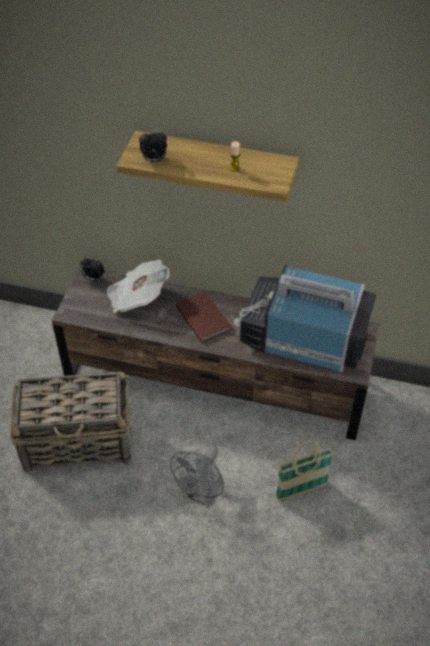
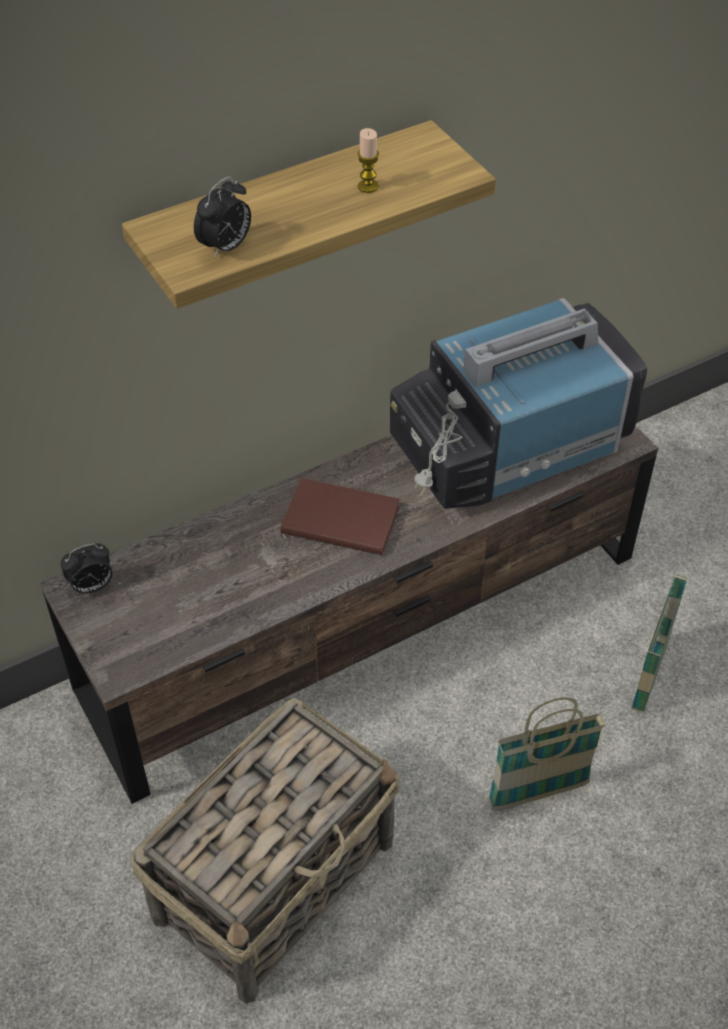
camera: 45 degrees left, 0 degrees up
newspaper [107,259,170,313] -> none
grey fan [170,447,224,505] -> basket [488,697,605,811]

